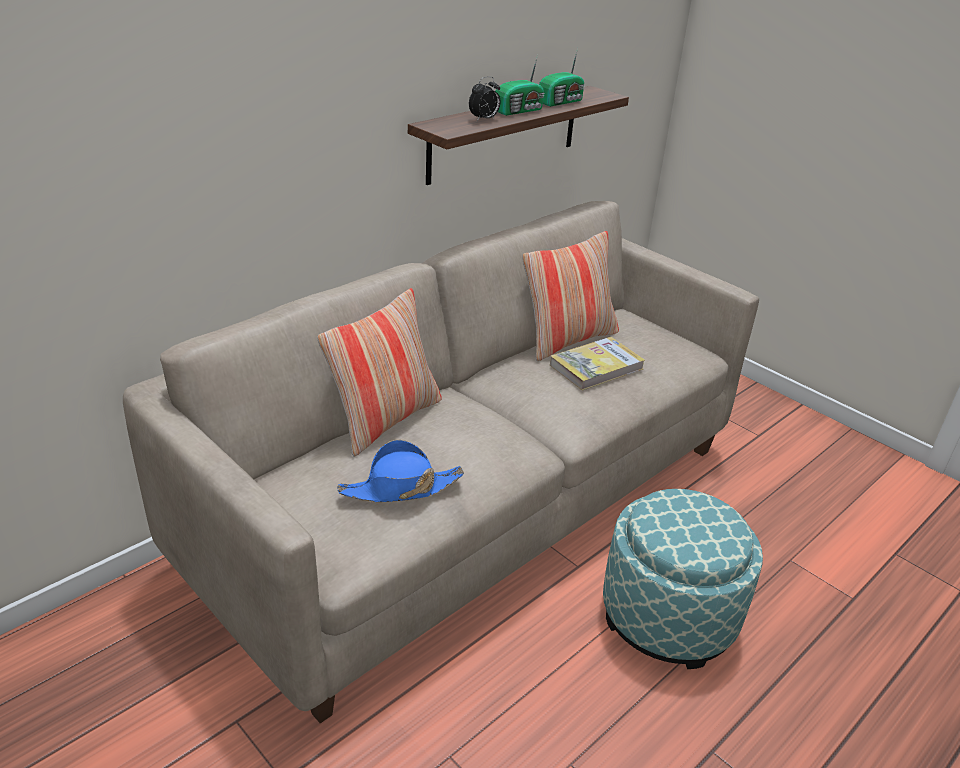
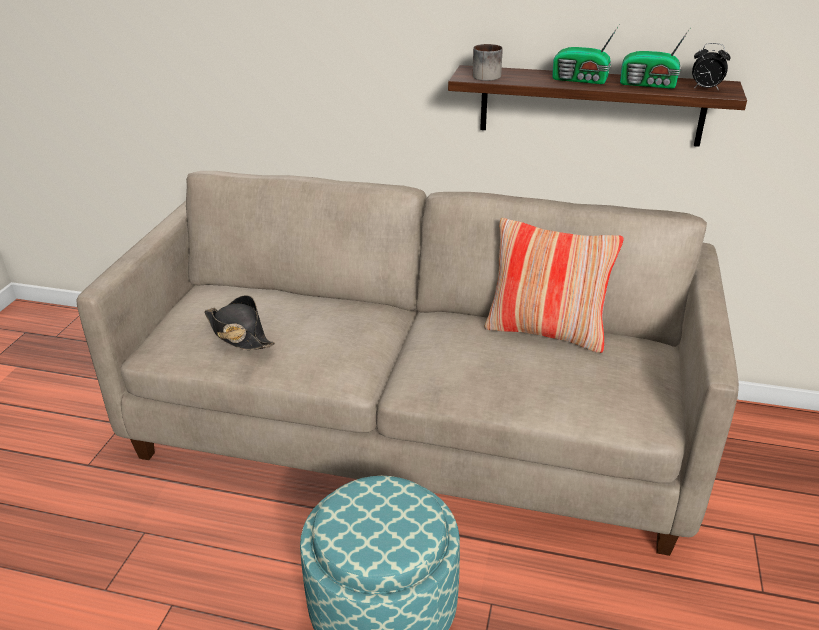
camera: 60 degrees right, 0 degrees up
pillow [317,288,442,457] -> none
blue hat [337,440,464,502] -> black hat [204,295,275,350]
alarm clock [469,76,500,121] -> alarm clock moved to [692,43,731,91]
book [550,337,645,391] -> none
none -> mug [472,44,503,81]

